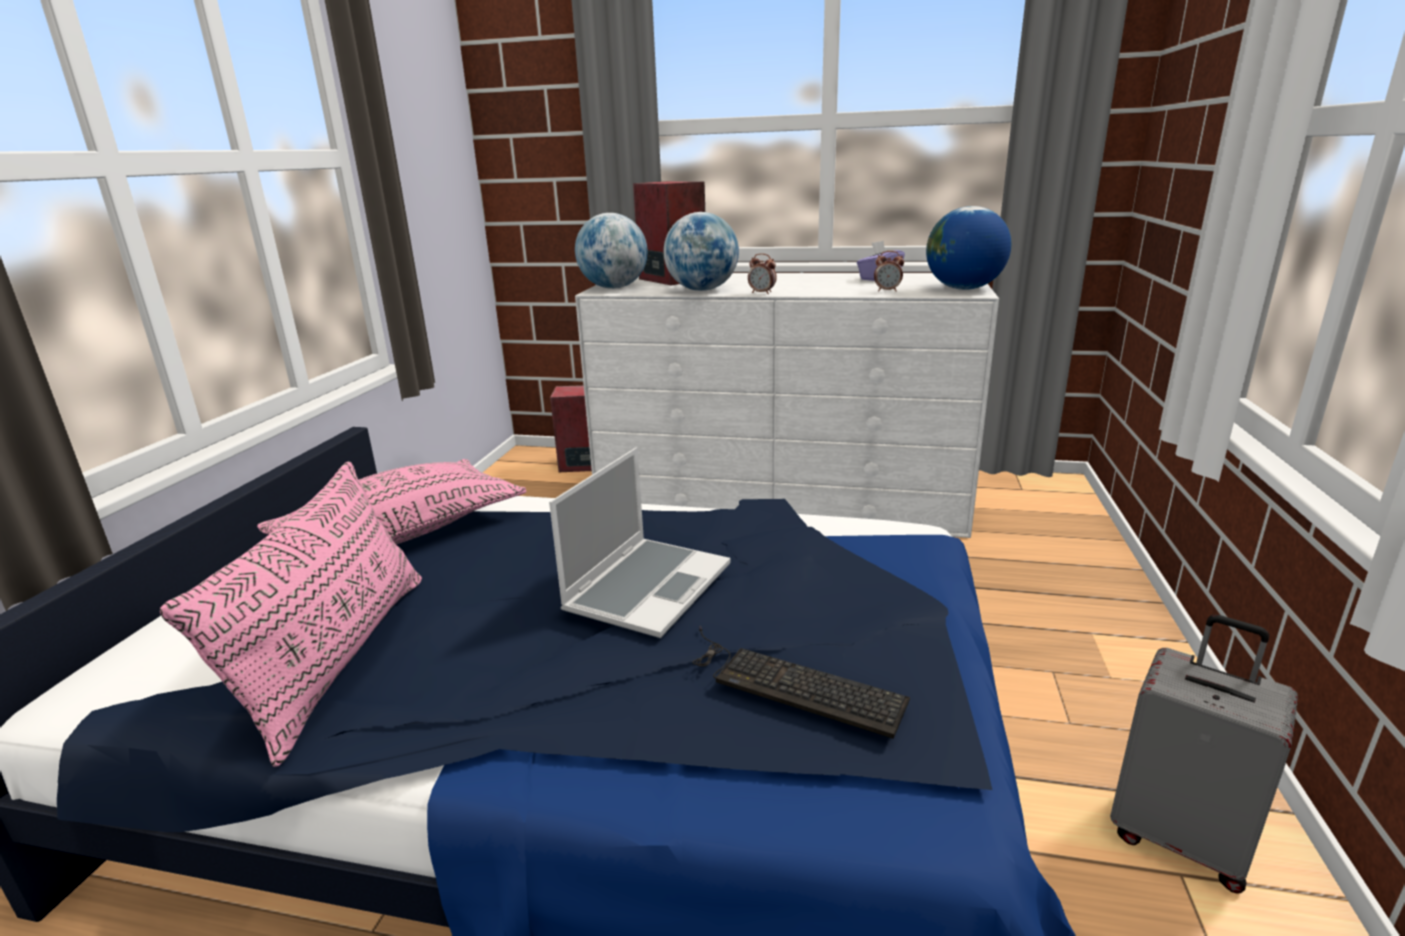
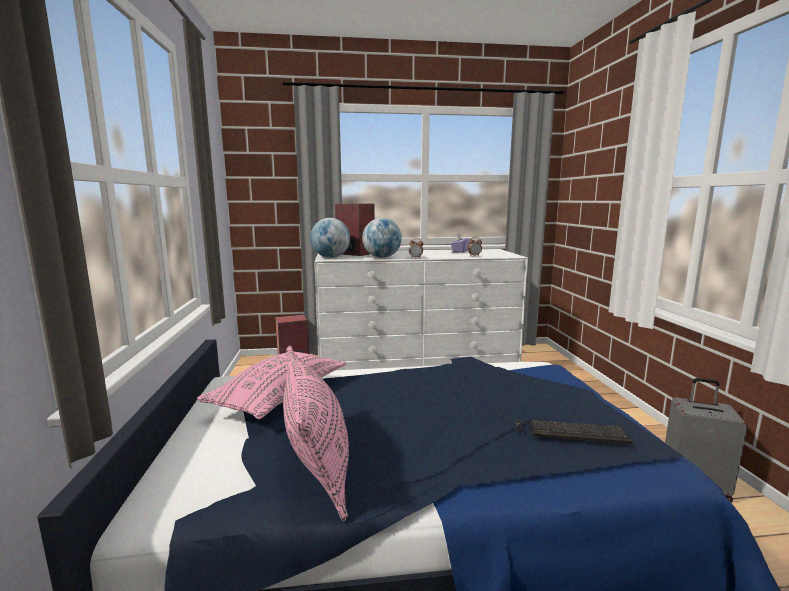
camera: 20 degrees left, 10 degrees down
laptop [549,448,731,638] -> none
globe [926,206,1011,290] -> none

